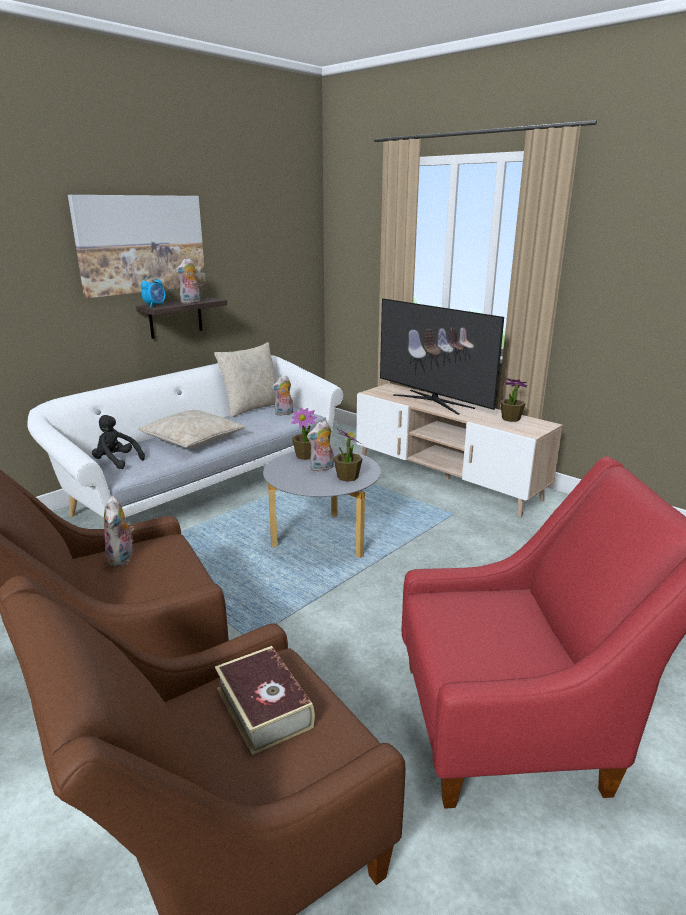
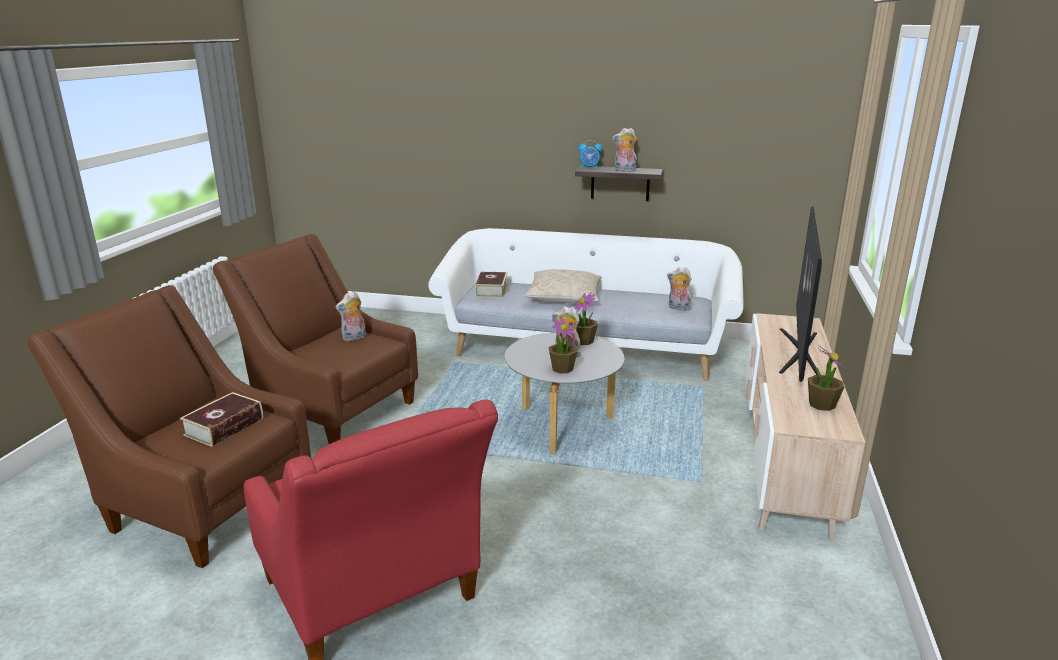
camera: 60 degrees right, 0 degrees up
picture [68,195,206,298] -> none
black plush toy [92,415,145,469] -> book [475,272,507,298]
beige pillow [214,342,277,417] -> none

